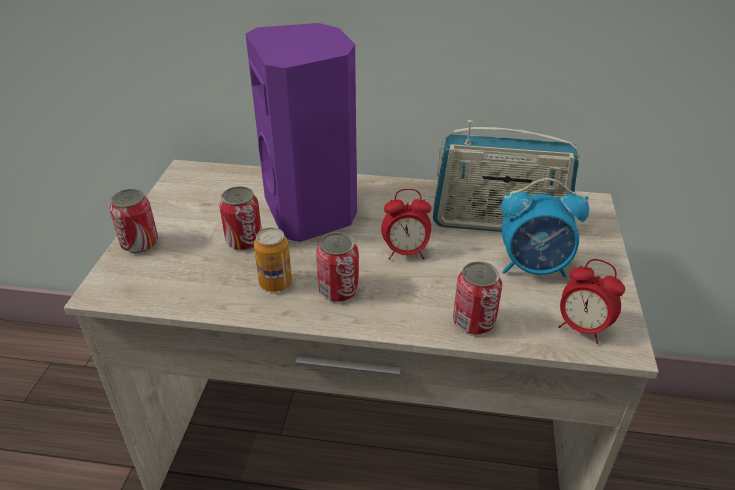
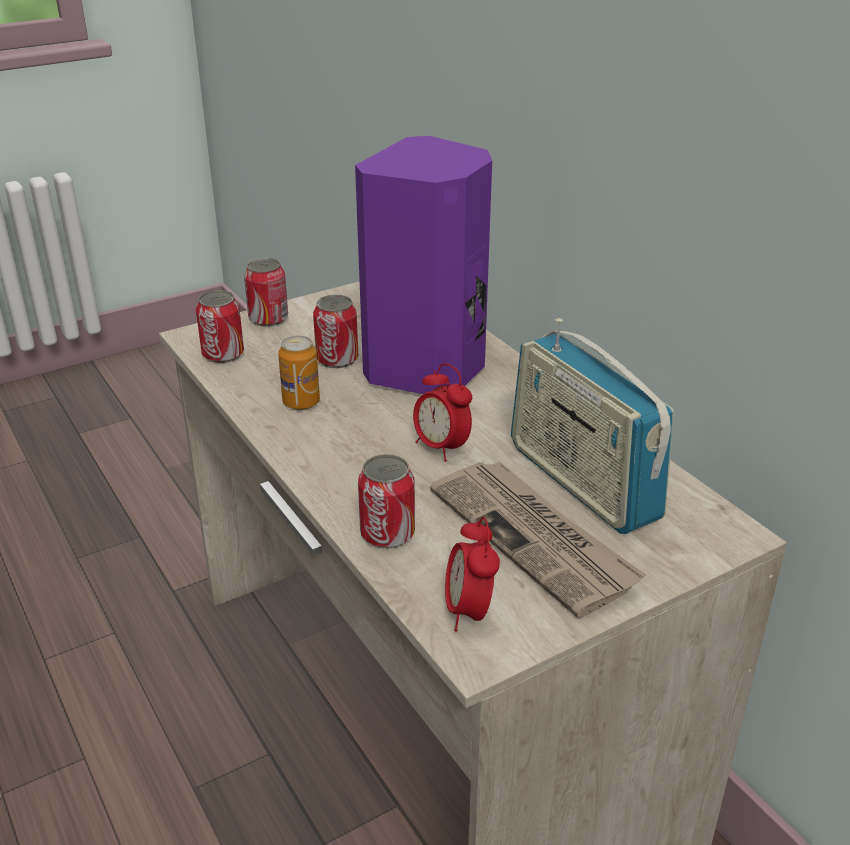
camera: 50 degrees right, 5 degrees down
can [316,232,359,302] -> can moved to [196,290,244,363]
alarm clock [501,178,589,278] -> newspaper [430,461,646,618]

